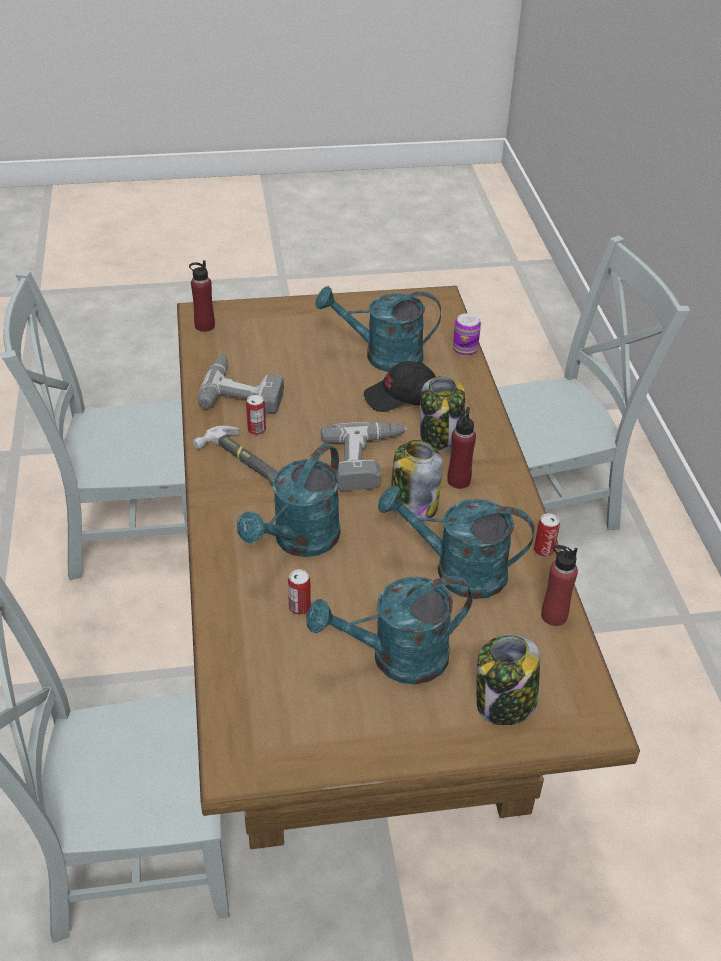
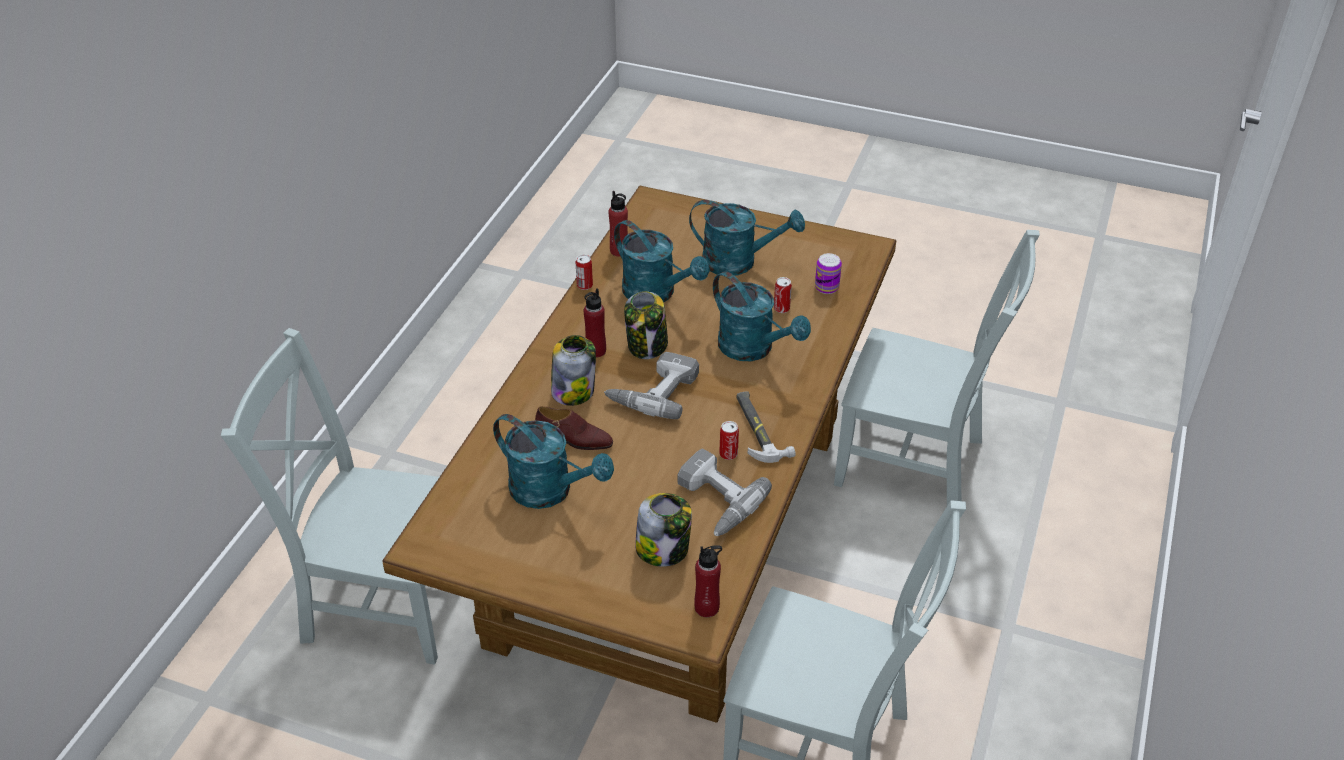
camera: 150 degrees left, 0 degrees up
turquoise watering can [237,444,341,557] -> turquoise watering can turned 75 degrees clockwise [713,271,811,361]
black cap [364,361,436,412] -> brown shoe [535,406,613,450]
can [453,313,481,356] -> can moved to [815,253,842,294]
jar [477,634,540,725] -> jar moved to [635,493,692,567]

